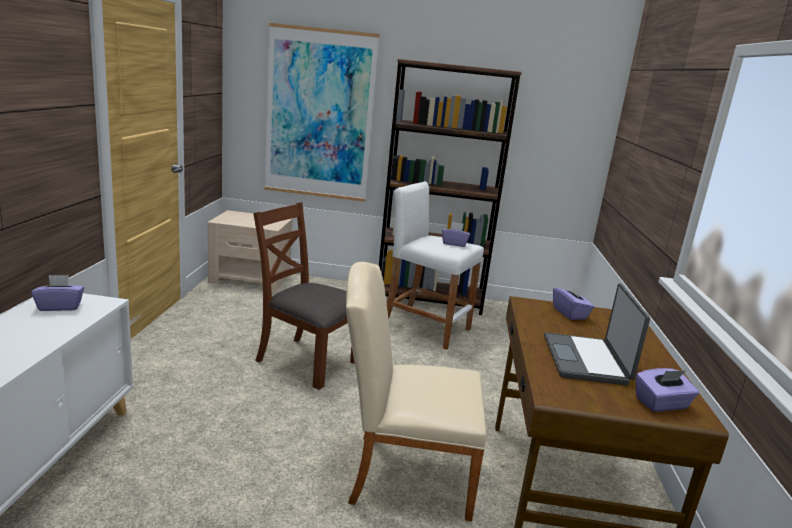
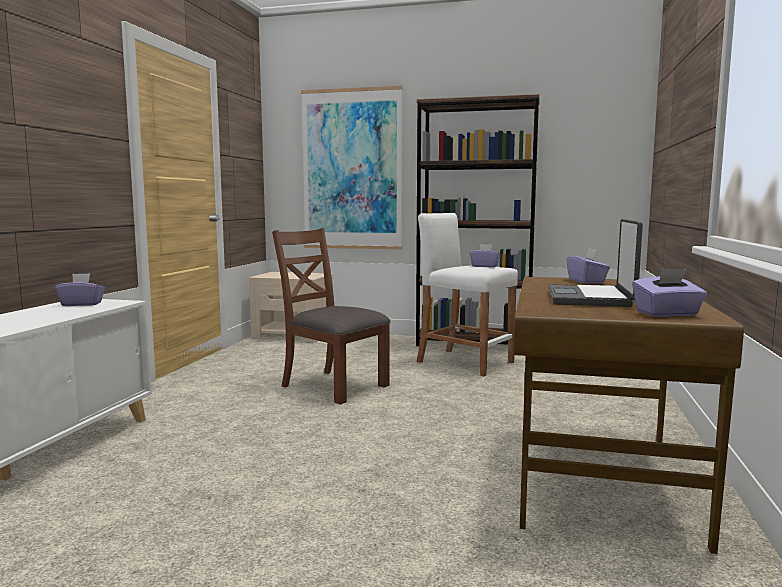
camera: 10 degrees right, 10 degrees down
beige chair [346,262,487,522] -> none

